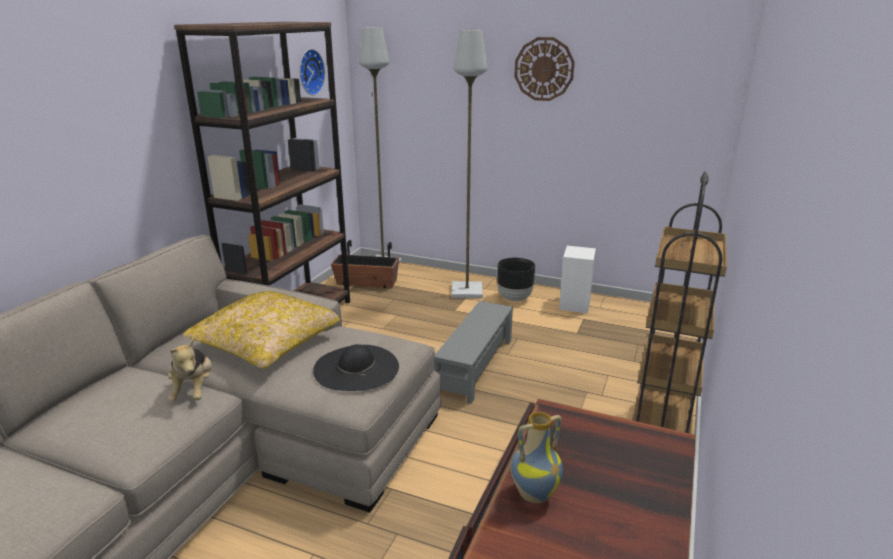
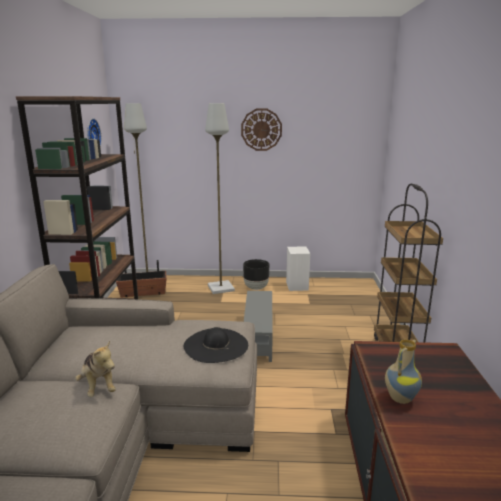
camera: 20 degrees left, 5 degrees down
yellow pillow [184,291,340,369] -> none

